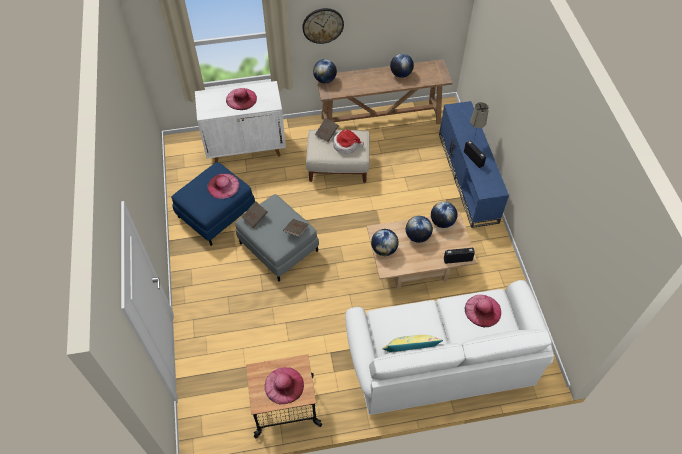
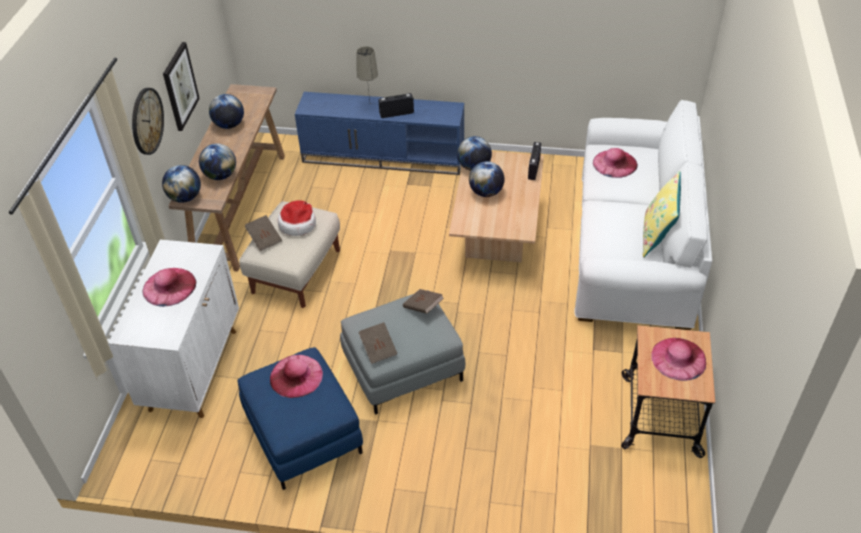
camera: 70 degrees left, 10 degrees down
globe [371,229,398,256] -> globe moved to [199,144,236,180]
none -> picture [163,42,200,131]

